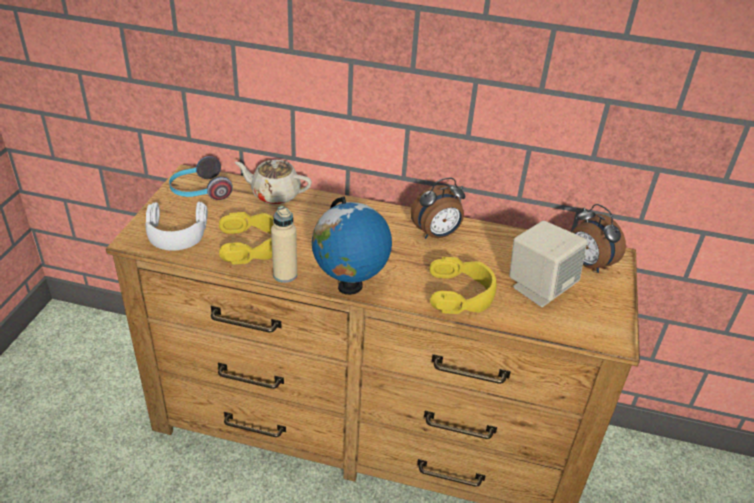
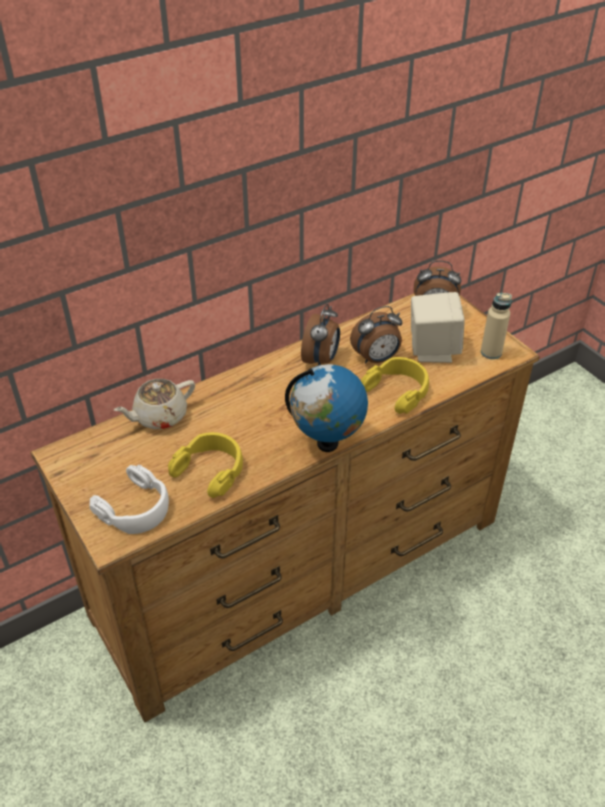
camera: 45 degrees left, 5 degrees up
headphones [169,156,233,200] -> none
beige bottle [271,206,297,283] -> beige bottle moved to [481,293,512,359]
none -> alarm clock [350,306,402,364]

